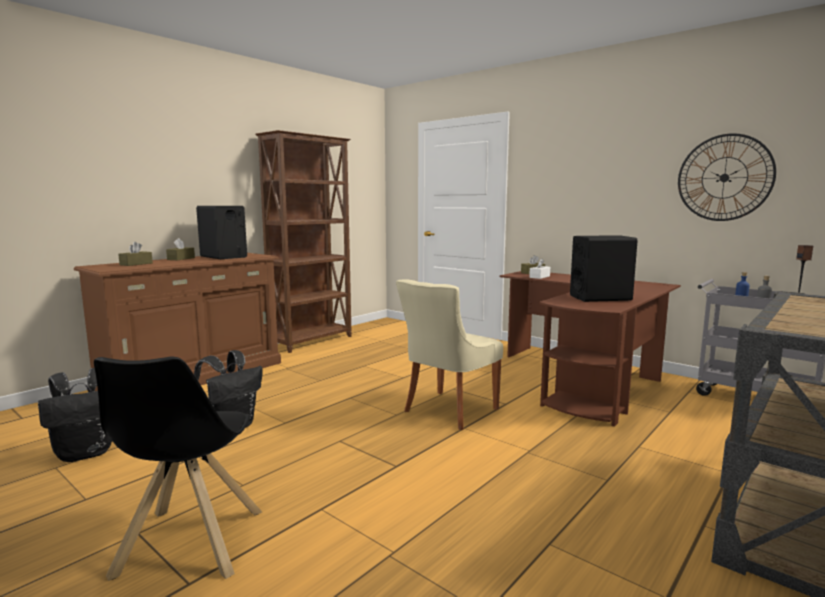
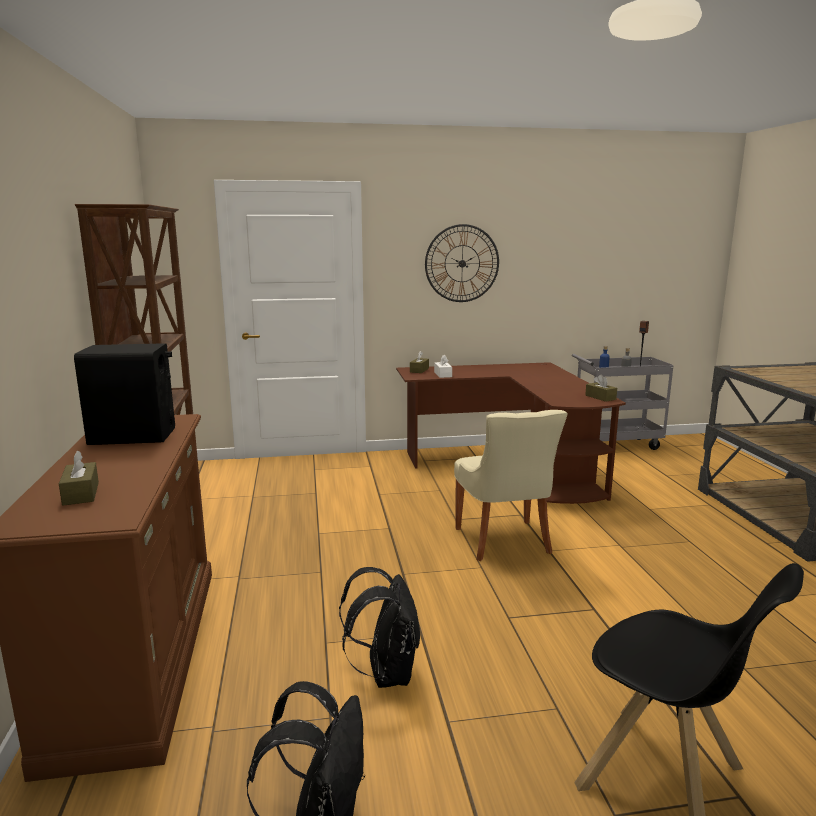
camera: 50 degrees left, 5 degrees up
brown tissue box [166,238,195,260] -> brown tissue box moved to [585,374,617,402]
black speaker [570,235,638,302] -> none
wall clock [678,133,776,221] -> wall clock moved to [425,224,499,302]

